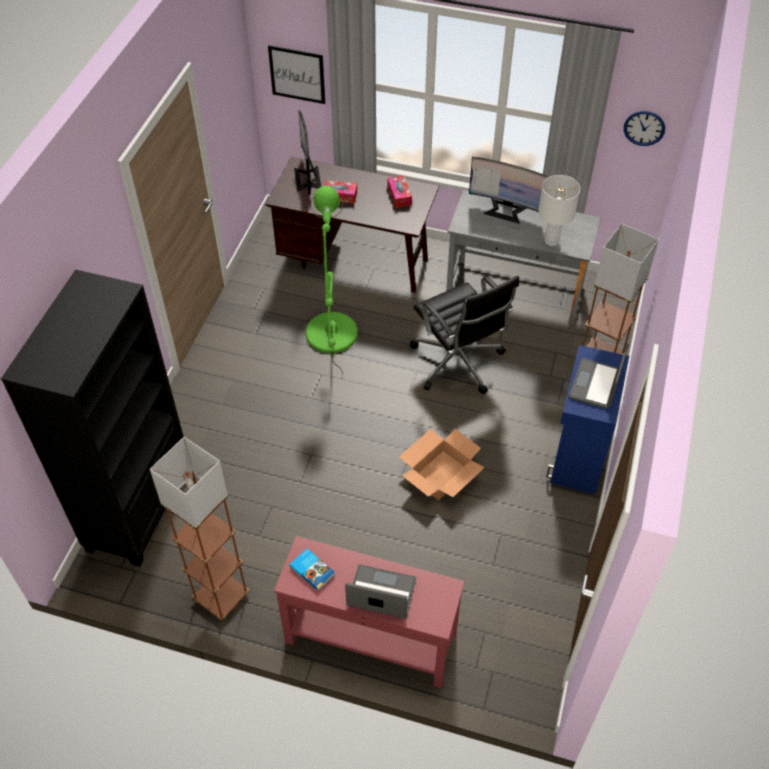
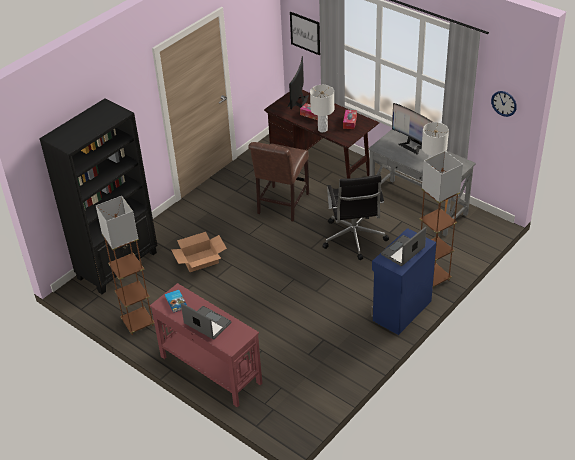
camera: 25 degrees right, 10 degrees down
green floor lamp [306,186,358,379] -> brown chair [248,142,309,221]
cardboard box [399,429,485,500] -> cardboard box moved to [171,232,227,272]
none -> white table lamp [310,85,334,132]

